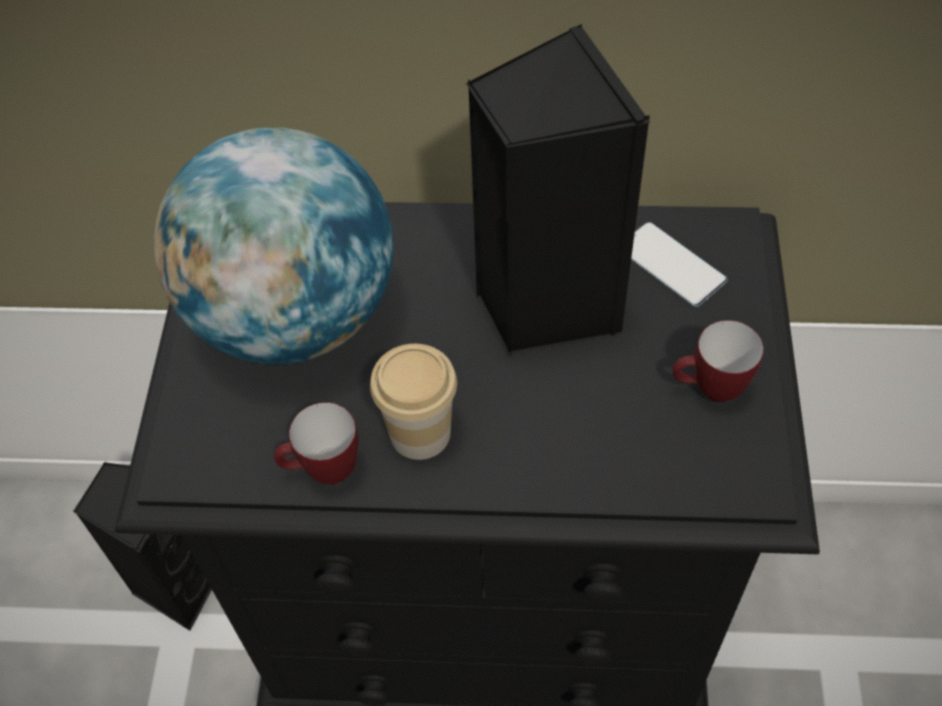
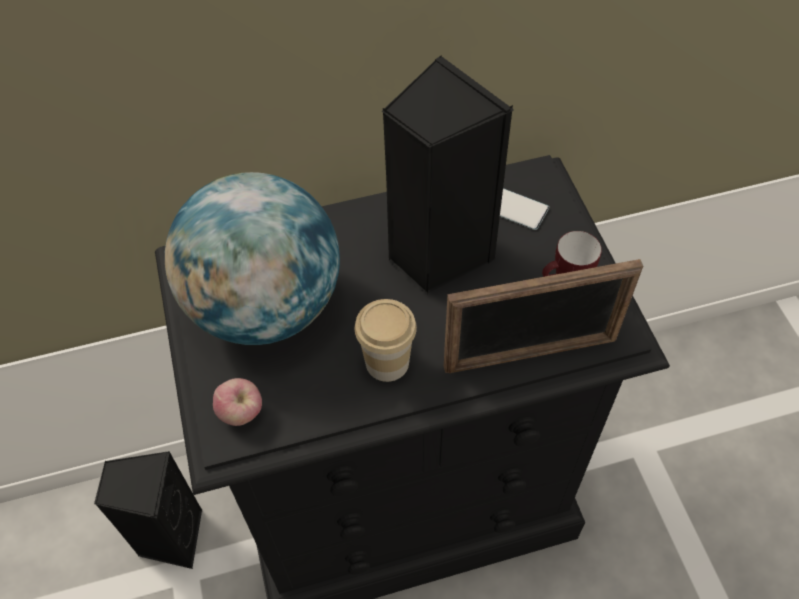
camera: 20 degrees left, 0 degrees up
mug [274,402,359,485] -> none
none -> apple [213,378,262,426]
none -> picture frame [444,259,643,373]

